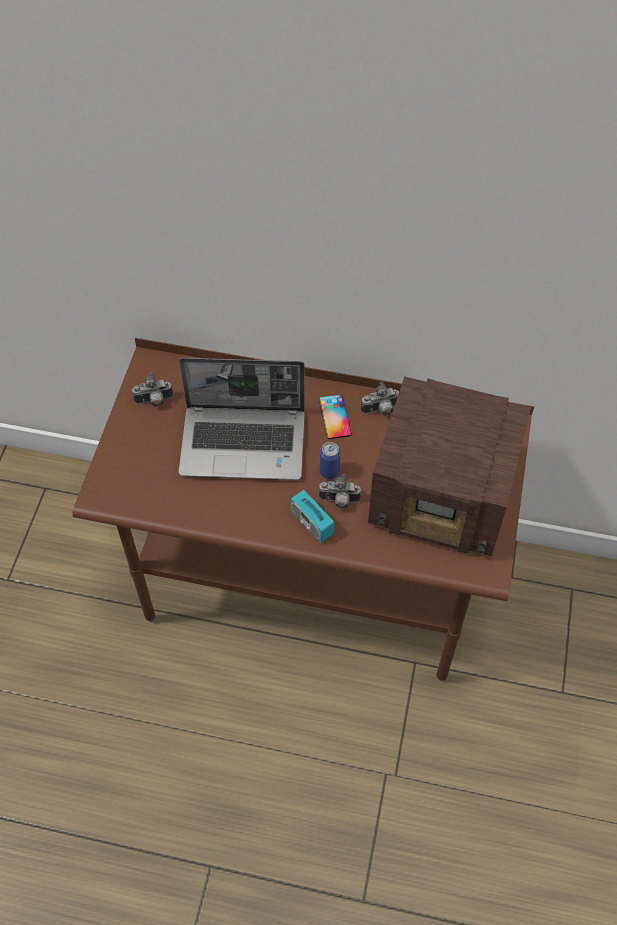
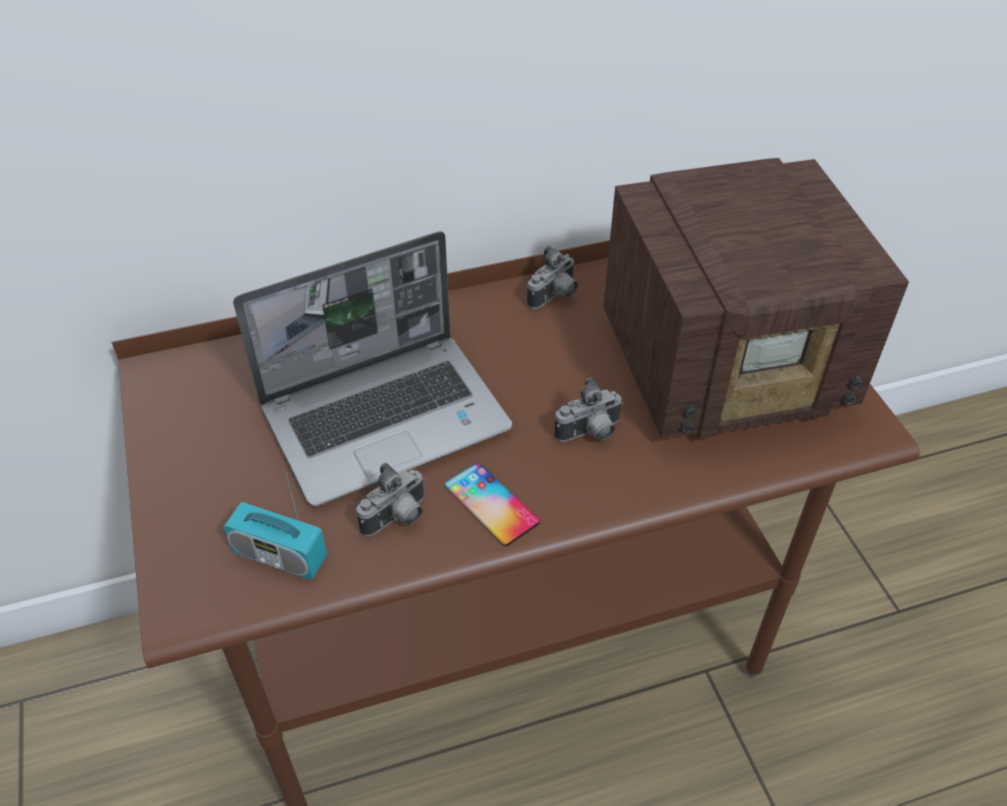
camera: 30 degrees left, 10 degrees down
camera [132,373,173,407] -> camera moved to [356,463,425,536]
radio [291,486,334,543] -> radio moved to [224,463,327,580]
phone [319,394,351,439] -> phone moved to [445,463,540,546]
can [320,442,341,479] -> none

